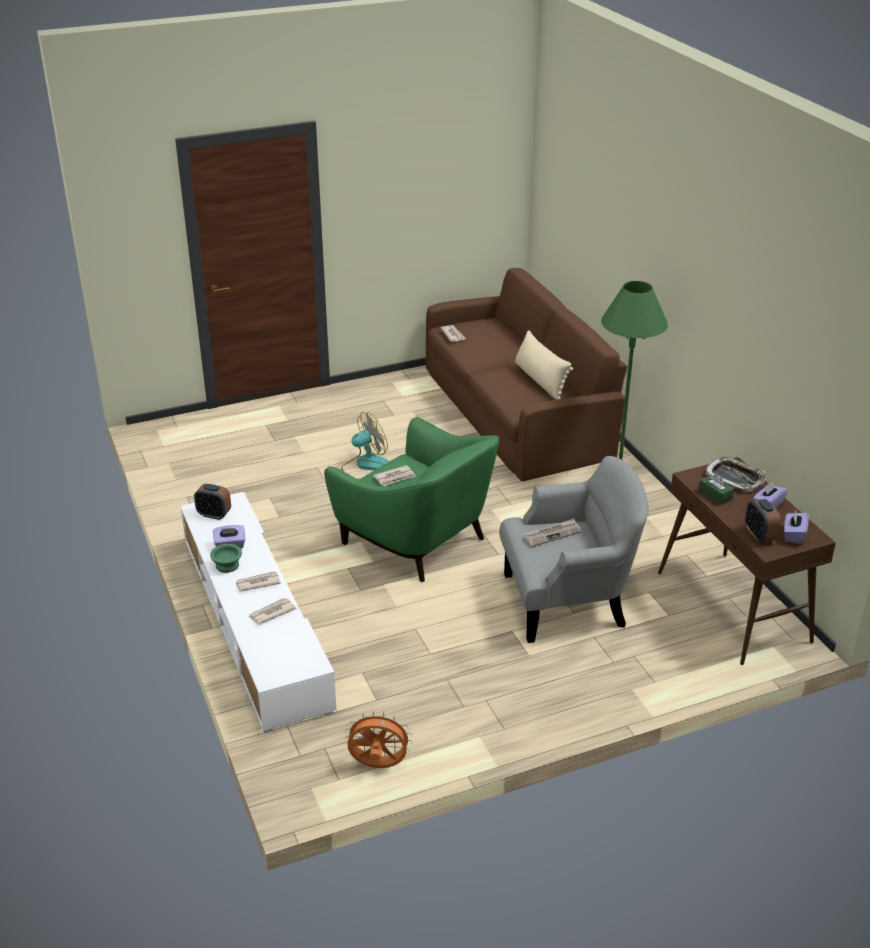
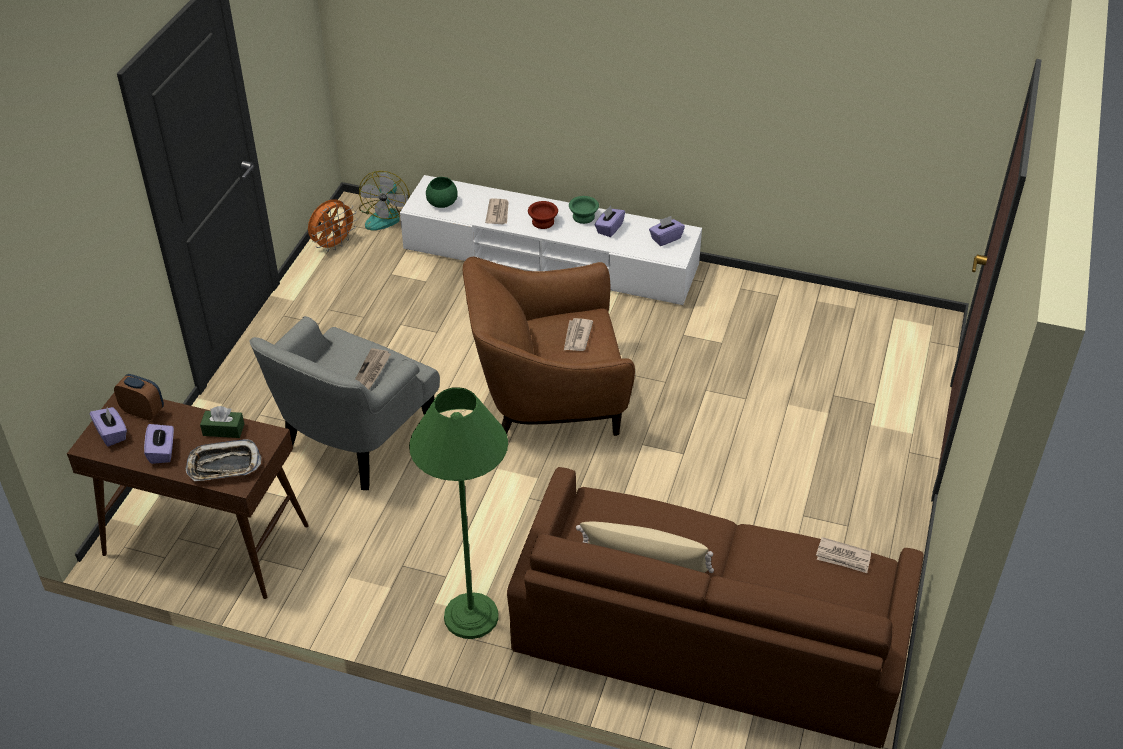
camera: 130 degrees right, 10 degrees up
alarm clock [194,484,231,520] -> purple tissue box [649,216,685,246]
newspaper [235,571,281,592] -> brown bowl [528,201,558,229]
green armchair [324,417,499,582] -> brown armchair [463,257,635,436]
fan [341,412,389,480] -> fan moved to [359,171,410,230]
none -> green bowl [426,177,458,208]

